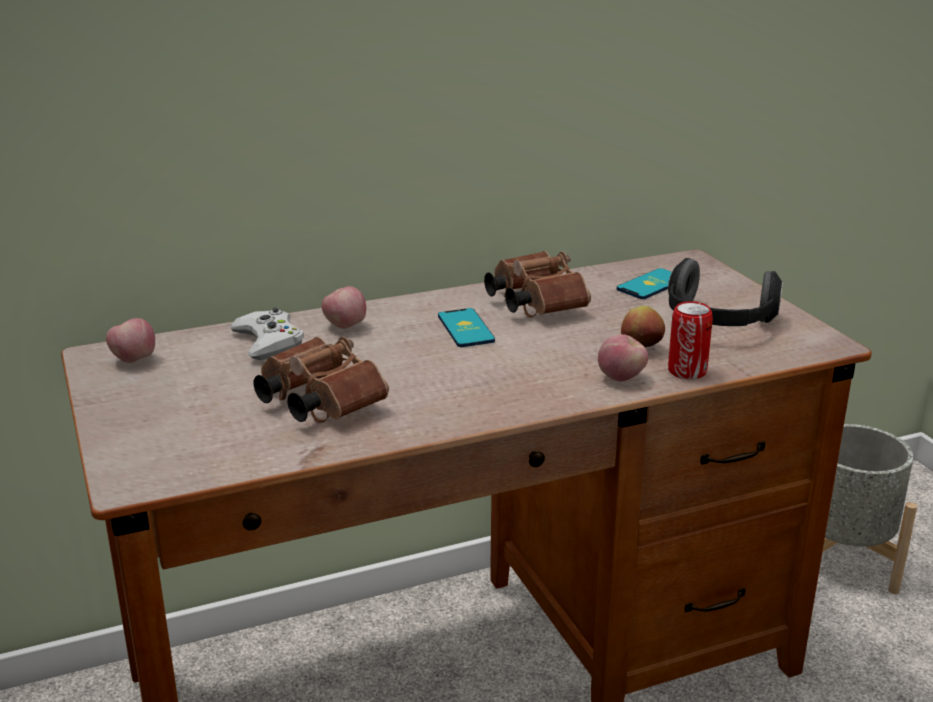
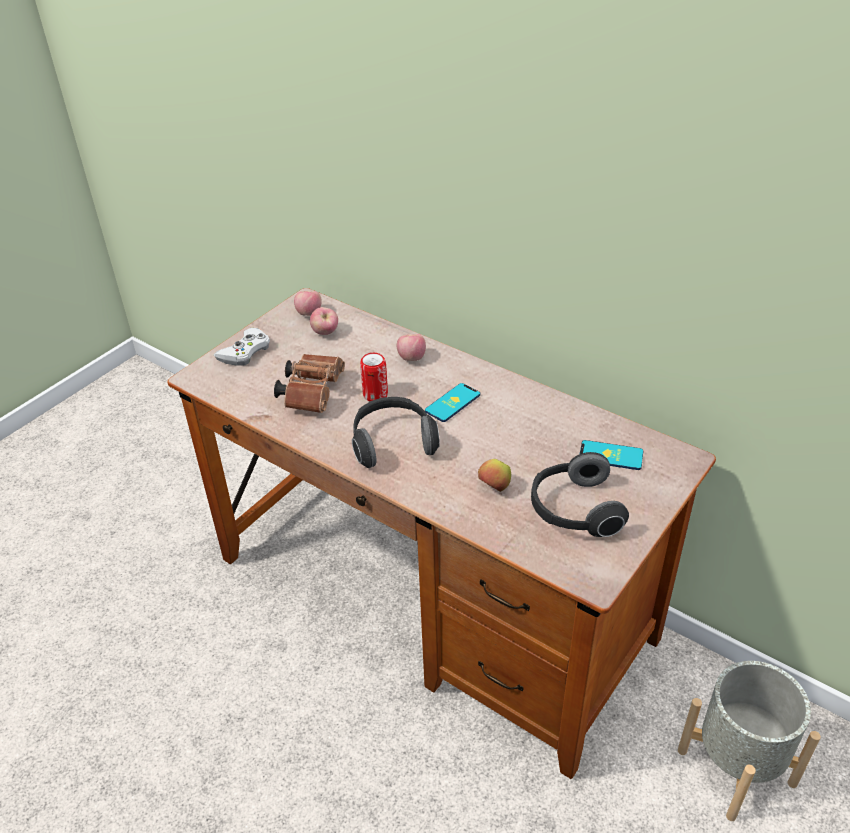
camera: 60 degrees right, 15 degrees up
white game controller [230,307,304,360] -> white game controller moved to [214,327,270,366]
brown binoculars [484,251,591,317] -> none
apple [598,334,648,382] -> apple moved to [310,307,338,335]
can [668,301,713,379] -> can moved to [360,353,388,401]
none -> headphones [352,397,440,468]

